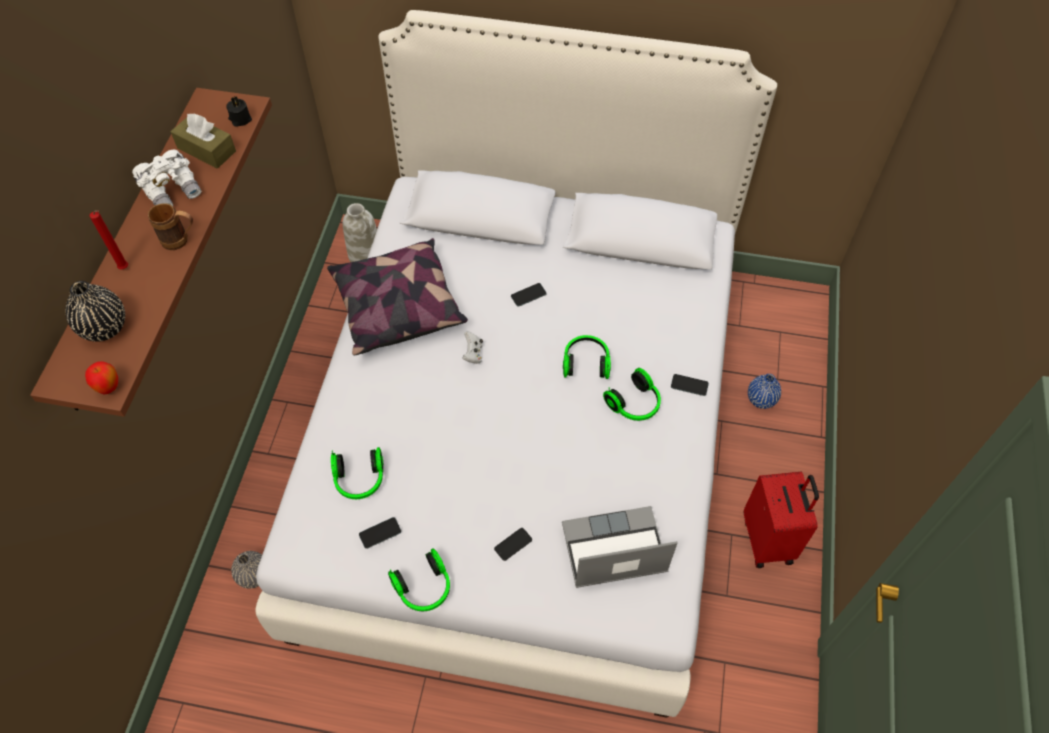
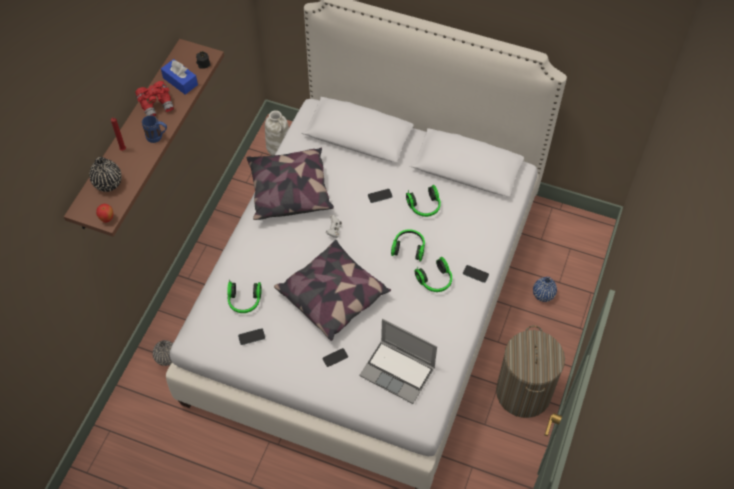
camera: 10 degrees right, 0 degrees up
white binoculars [132,150,202,207] -> red binoculars [135,81,174,116]
brown mug [148,203,193,250] -> blue mug [142,115,167,143]
brown tissue box [171,113,236,169] -> blue tissue box [161,59,198,95]
headphones [388,548,450,611] -> headphones moved to [406,185,441,217]
laptop [562,506,678,588] -> laptop turned 150 degrees counterclockwise [359,319,437,404]
red suitcase [744,472,819,568] -> laundry basket [496,325,565,418]
none -> pillow [274,240,391,341]

